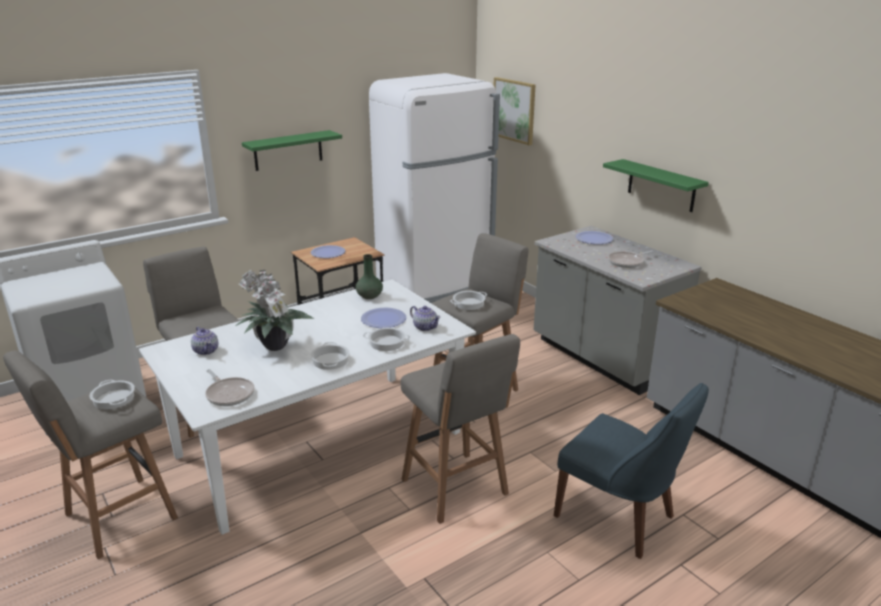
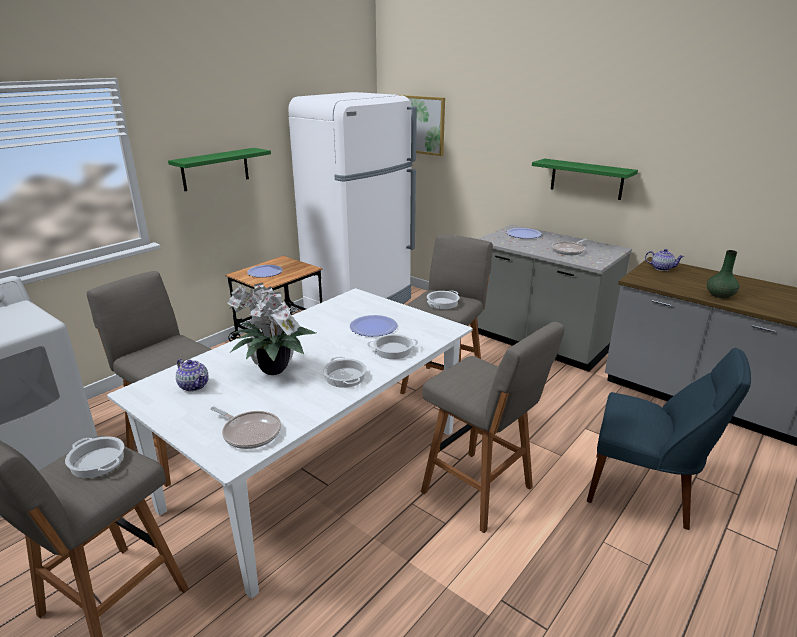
camera: 15 degrees left, 0 degrees up
green vase [356,254,383,299] -> green vase moved to [707,250,740,299]
teapot [410,306,441,331] -> teapot moved to [645,249,684,271]

